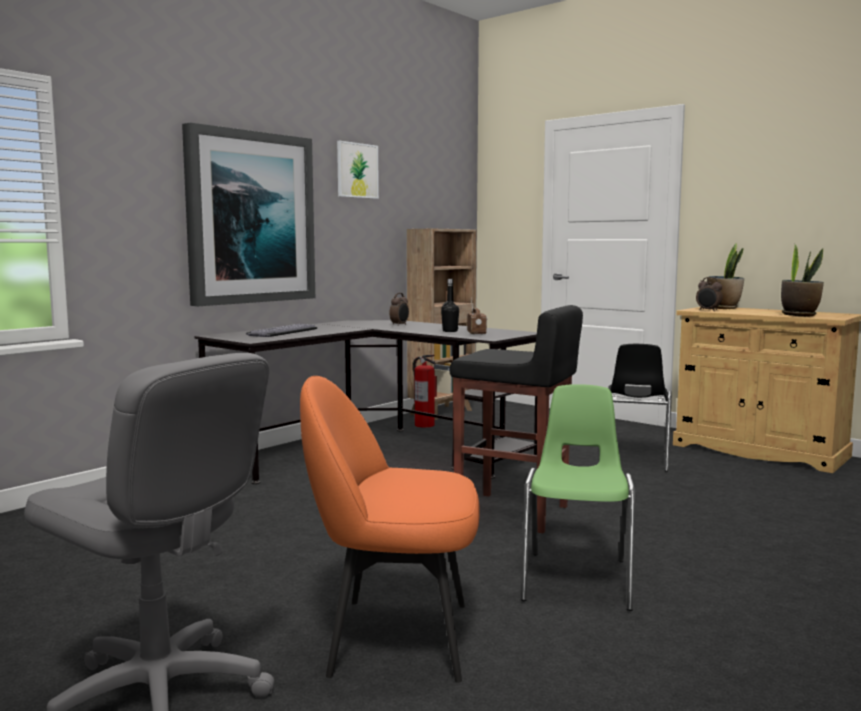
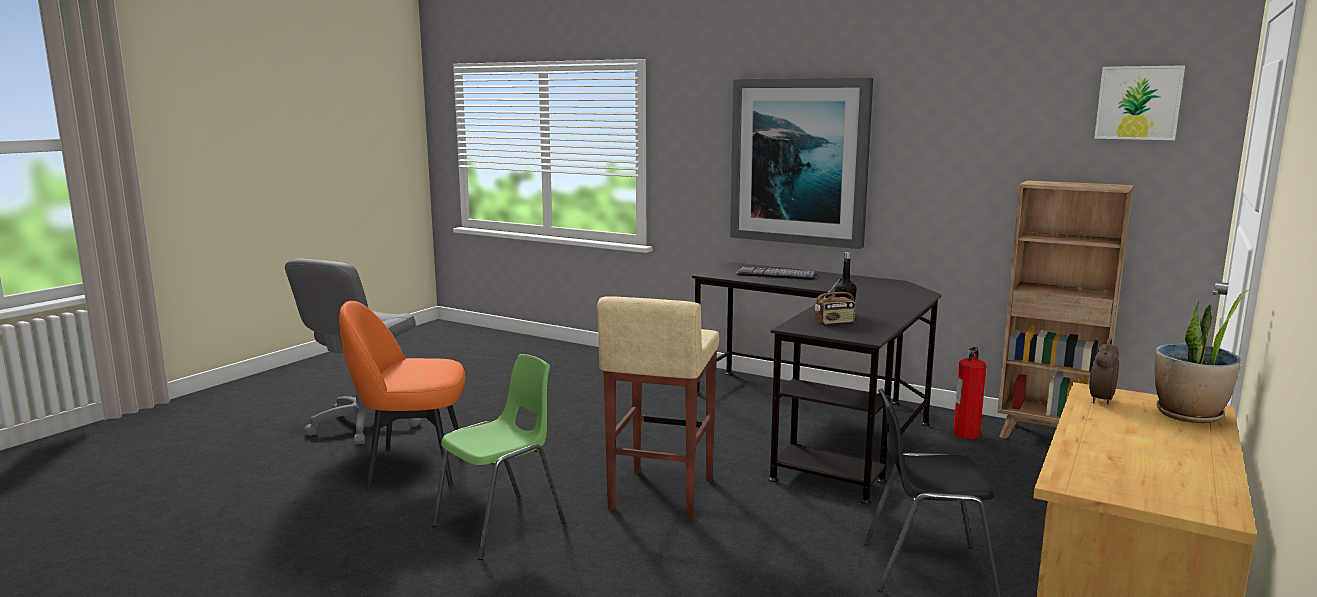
camera: 80 degrees right, 5 degrees up
orange chair [300,376,480,683] -> orange chair turned 90 degrees counterclockwise [339,301,465,491]
picture [337,141,379,199] -> picture moved to [1094,65,1185,140]
alarm clock [389,293,409,326] -> none
black stool [449,305,583,533] -> beige stool [597,296,719,521]
green chair [521,384,635,611] -> green chair turned 45 degrees counterclockwise [432,354,566,560]
potted plant [781,244,824,316] -> none

